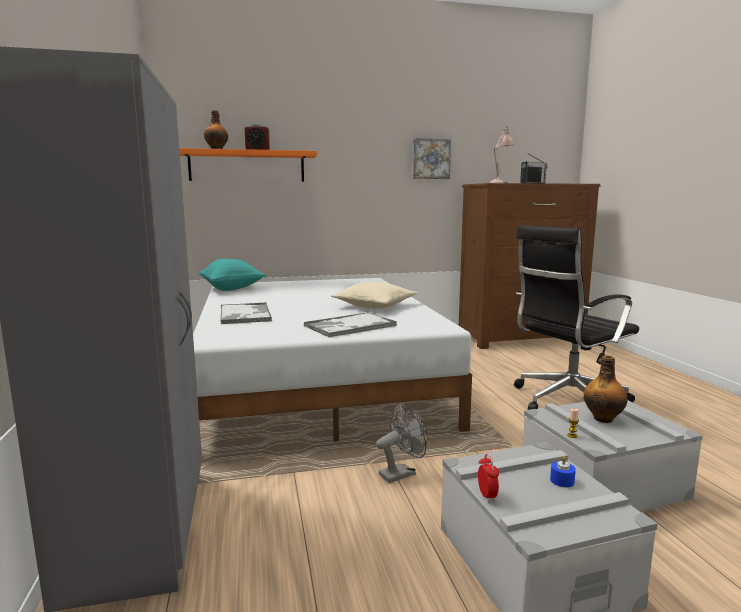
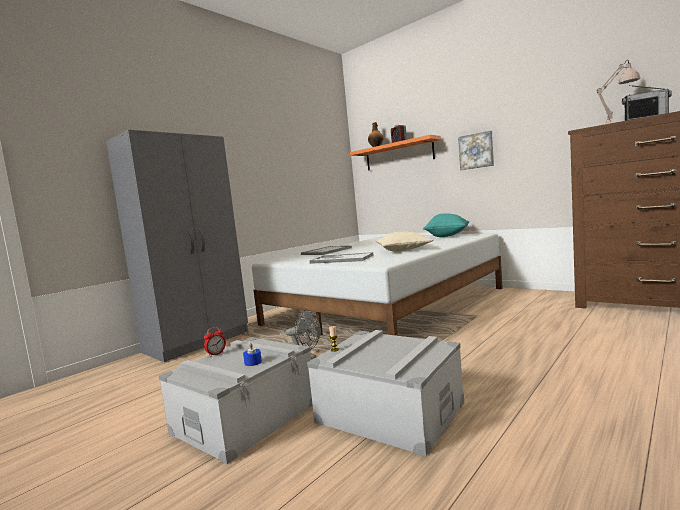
camera: 55 degrees right, 5 degrees down
turquoise pillow [198,259,265,291] -> turquoise pillow moved to [423,214,469,237]
picture [412,138,451,179] -> picture moved to [458,131,494,170]
black office chair [514,225,639,410] -> none
bottle [583,355,628,423] -> none

